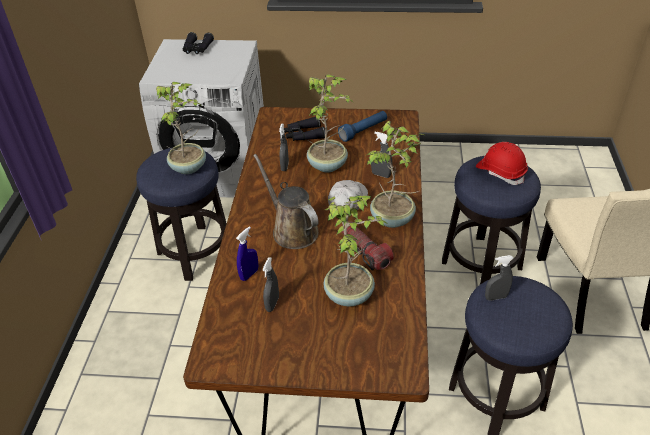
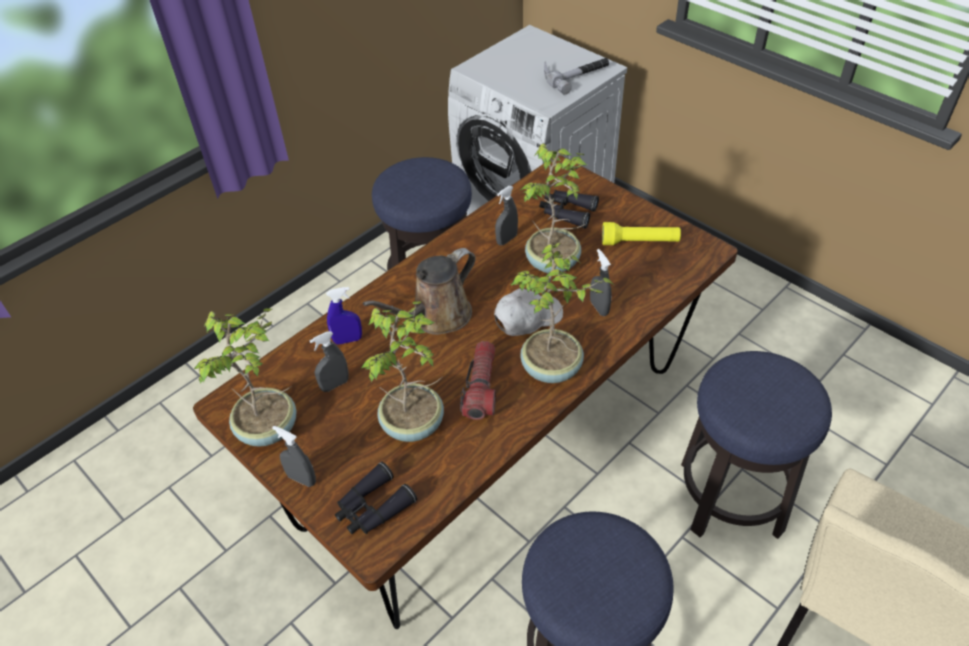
camera: 40 degrees right, 5 degrees up
potted plant [156,82,206,174] -> potted plant moved to [194,308,296,447]
black binoculars [183,32,214,54] -> black binoculars moved to [335,462,417,534]
brown watering can [253,154,319,249] -> brown watering can turned 135 degrees counterclockwise [363,248,475,335]
blue flashlight [338,111,387,142] -> yellow flashlight [602,222,681,245]
red hard hat [476,142,528,185] -> none
grey spray bottle [485,255,514,301] -> grey spray bottle moved to [272,426,316,487]
none -> hammer [544,58,609,94]

